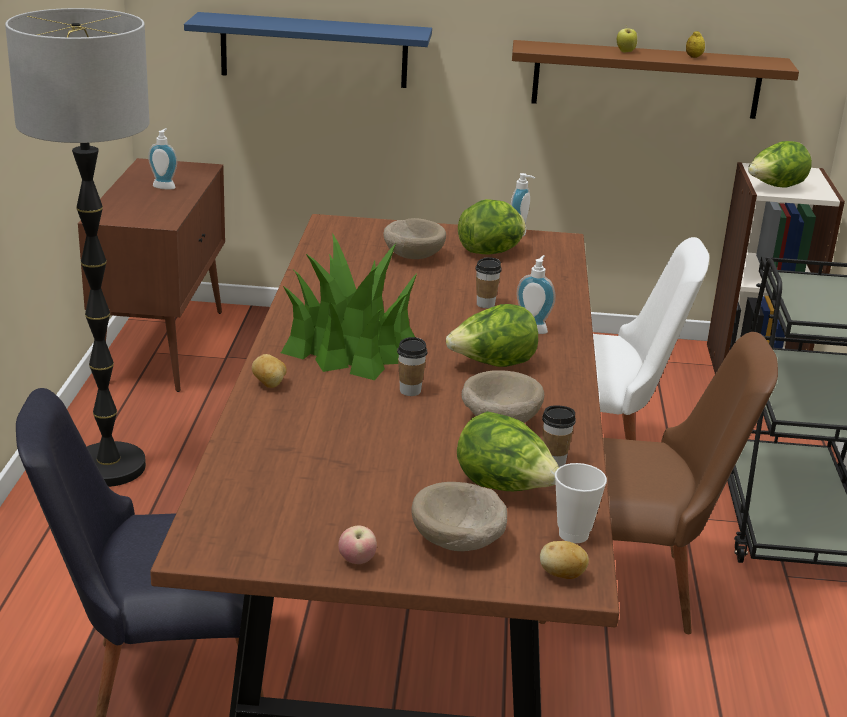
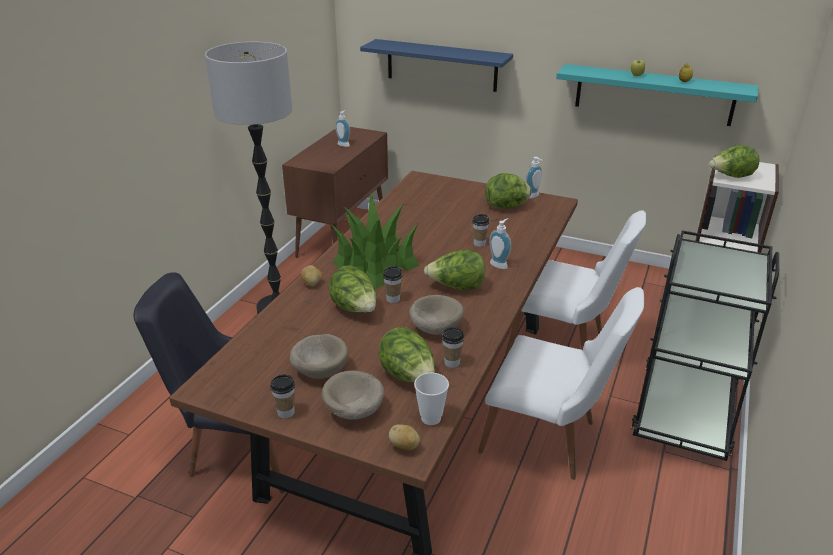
camera: 20 degrees right, 5 degrees up
apple [338,525,377,564] -> cup [270,374,295,418]
beige bowl [383,218,446,259] -> beige bowl moved to [290,334,348,379]
brown shelf [512,40,799,119] -> turquoise shelf [556,64,759,126]
brown chair [538,332,778,634] -> white chair [478,287,644,480]
none -> lettuce [329,265,377,312]

